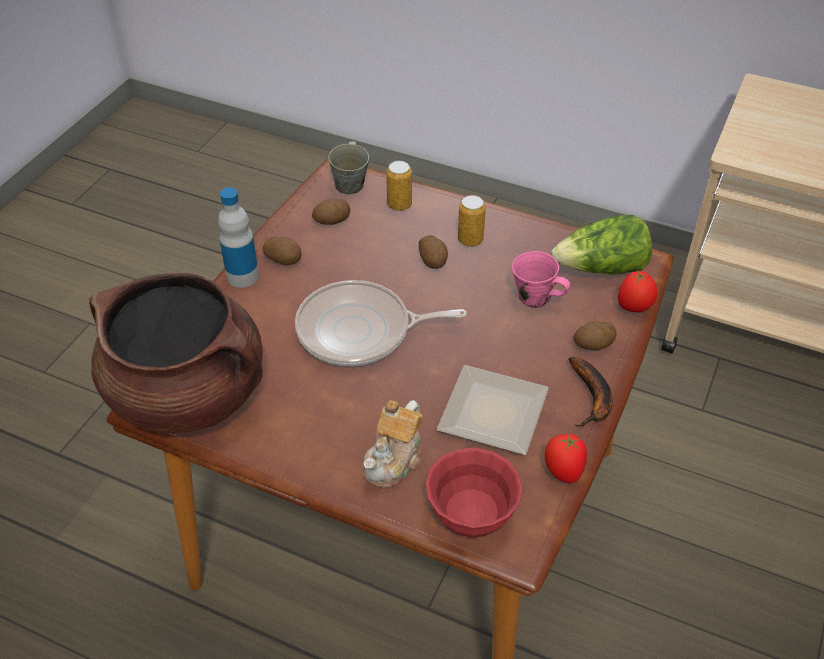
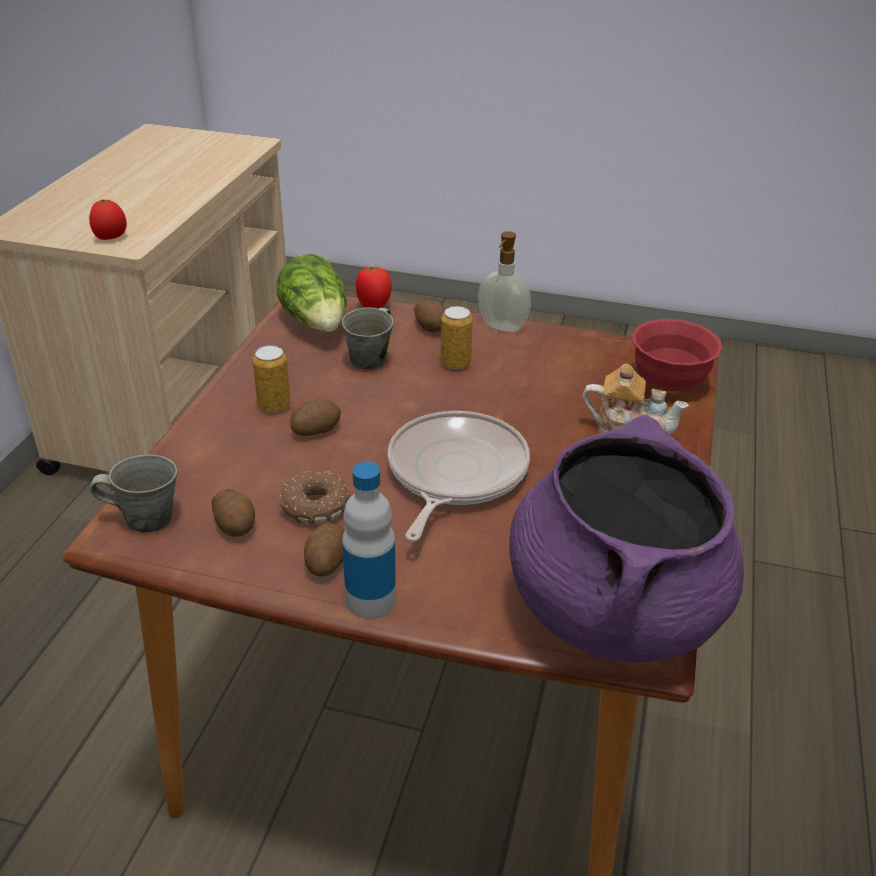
camera: 100 degrees left, 10 degrees down
brown cooking pot [89,273,263,433] -> purple cooking pot [510,415,744,663]
frying pan [295,280,467,366] -> frying pan turned 150 degrees counterclockwise [388,411,530,541]
can [386,161,412,211] -> can moved to [440,306,473,369]
plate [437,365,549,455] -> none
pink mug [512,251,570,308] -> grey mug [342,307,393,369]
tomato [545,433,587,483] -> tomato moved to [89,199,127,240]
banana [569,357,613,427] -> soap dispenser [478,231,531,332]
none -> donut [279,471,350,524]

